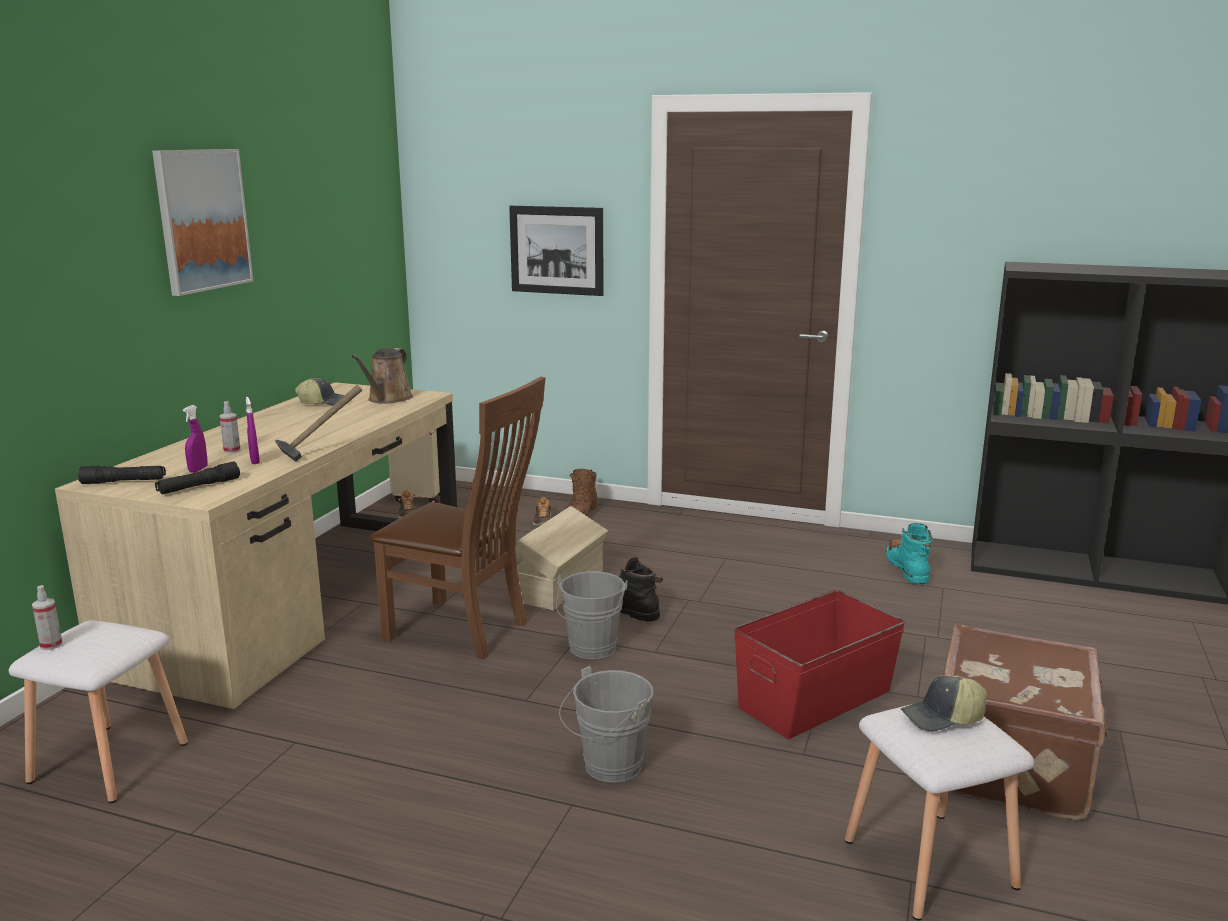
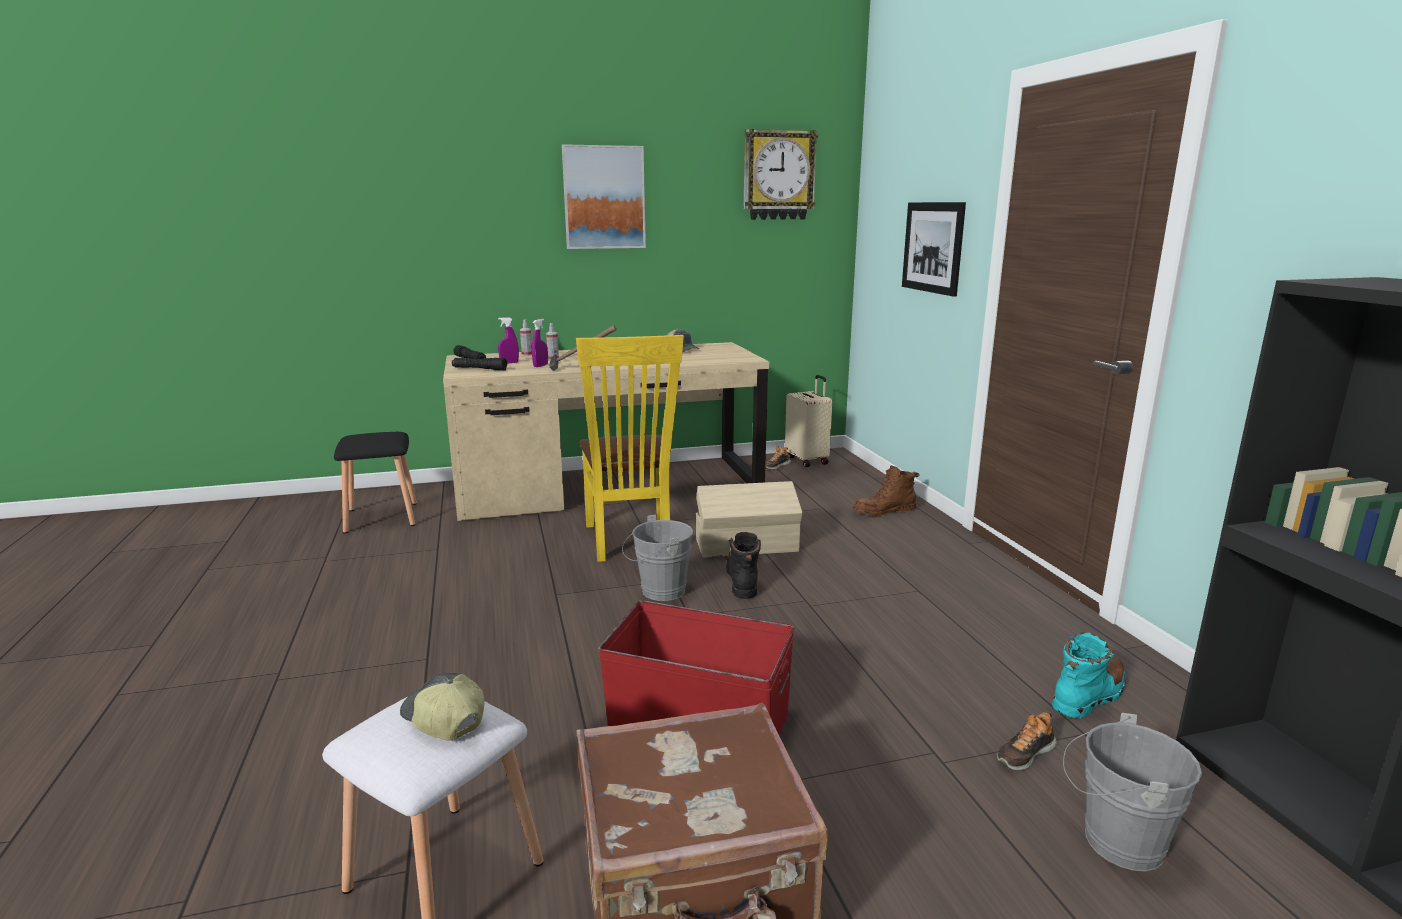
camera: 55 degrees right, 0 degrees up
white stool [8,620,188,803] -> black stool [334,432,417,534]
spray bottle [32,585,63,650] -> spray bottle moved to [520,319,532,356]
brown watering can [351,348,413,404] -> none
brown chair [369,377,546,660] -> yellow chair [576,335,684,562]
shoe [533,496,551,526] -> shoe moved to [997,712,1057,771]
grey bucket [559,666,654,783] -> grey bucket moved to [1063,713,1202,871]
none -> wall clock [744,129,818,220]

